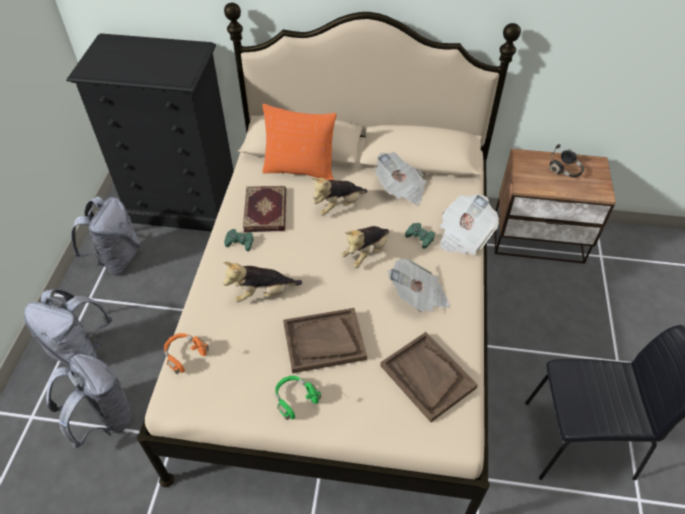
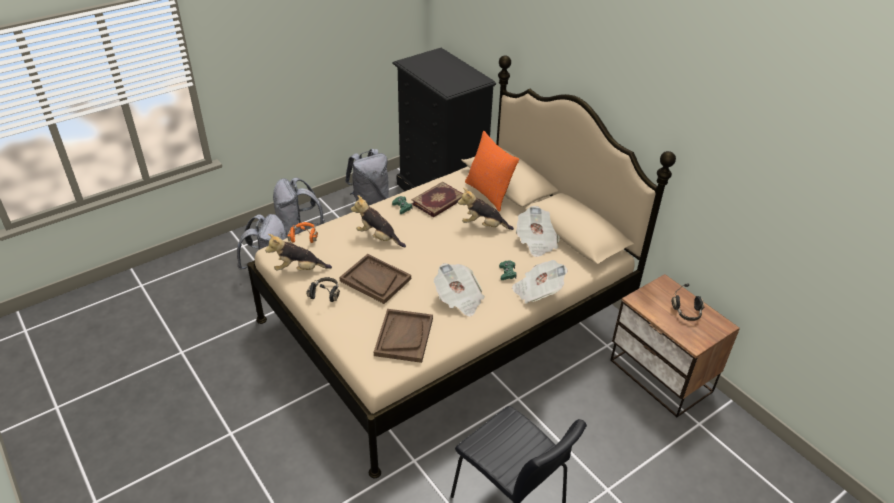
camera: 45 degrees right, 10 degrees down
green headphones [275,376,321,420] -> black headphones [307,277,340,302]
plush toy [341,226,389,268] -> plush toy moved to [265,234,332,270]

